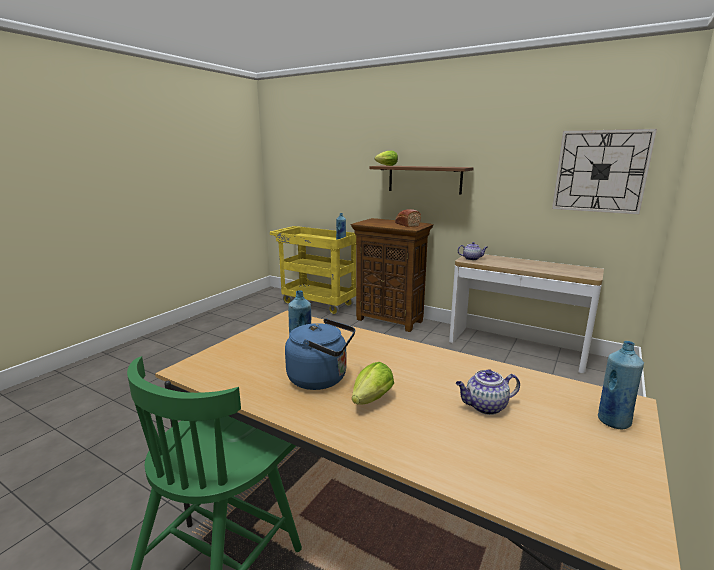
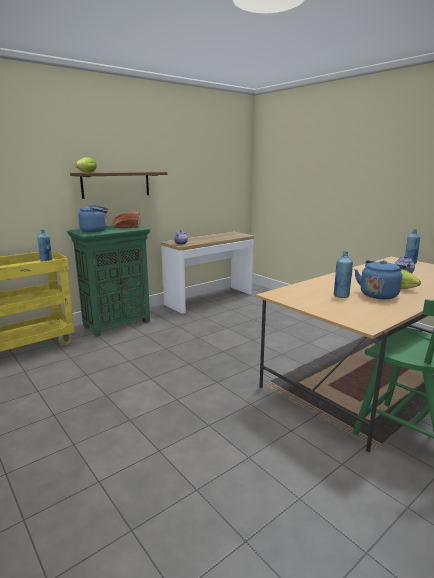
camera: 70 degrees left, 0 degrees up
brown cabinet [350,218,434,332] -> green cabinet [67,226,151,337]
wall clock [552,129,657,214] -> none
none -> blue kettle [78,205,108,232]

